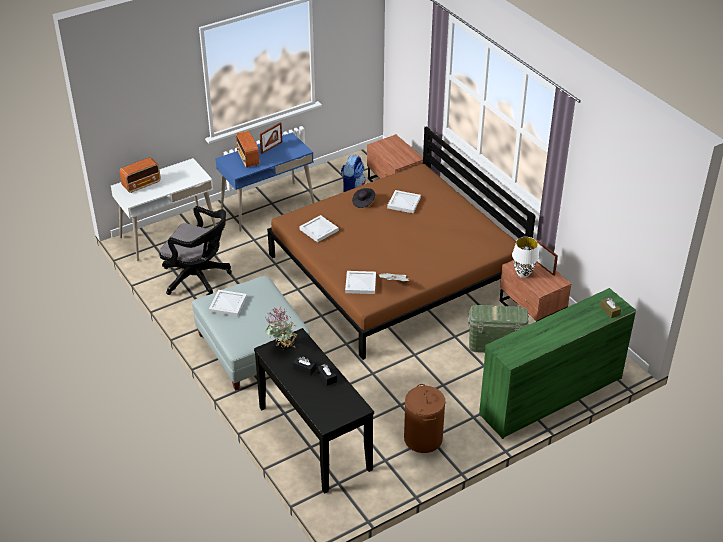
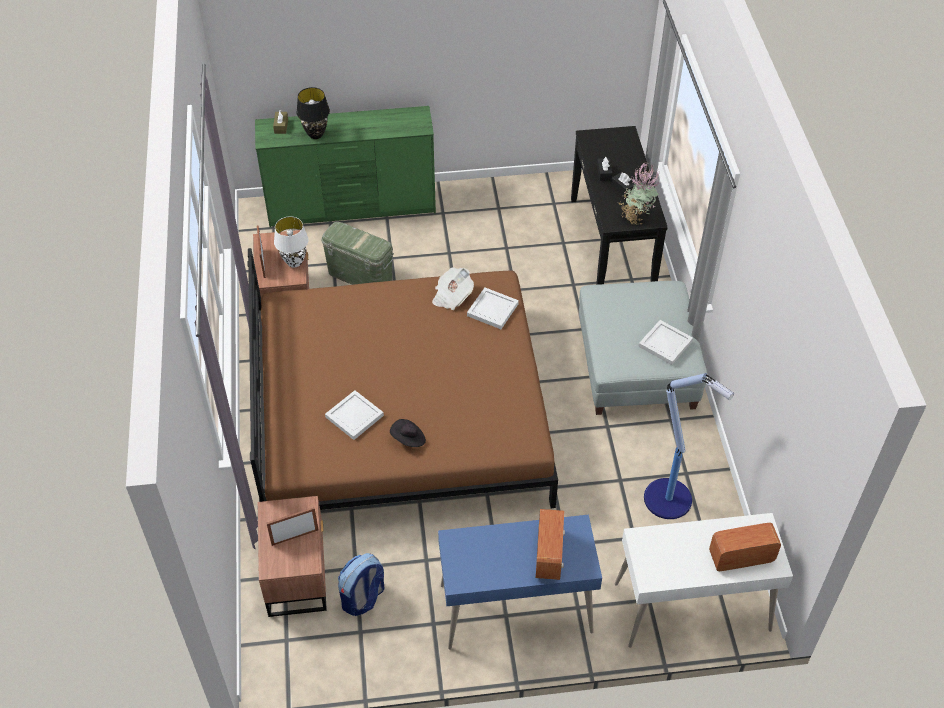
camera: 155 degrees left, 10 degrees up
black office chair [159,206,232,295] -> floor lamp [644,373,734,519]
picture frame [260,122,282,154] -> picture frame moved to [266,507,318,546]
white tray [299,215,339,242] -> none
brown laundry basket [404,384,446,453] -> none
none -> black table lamp [296,87,330,139]

